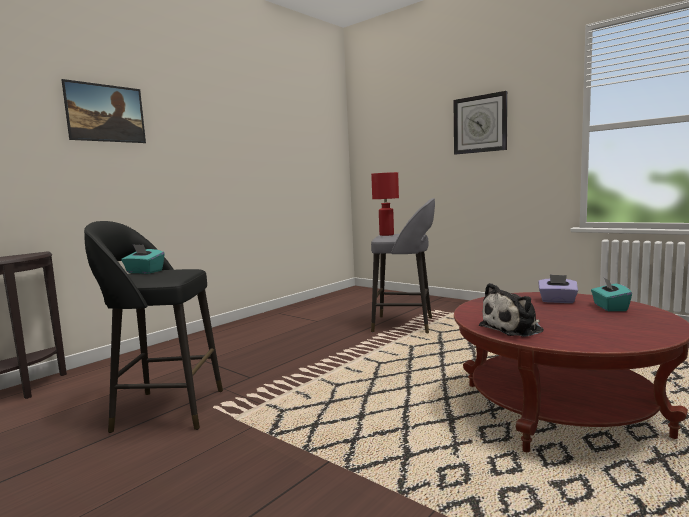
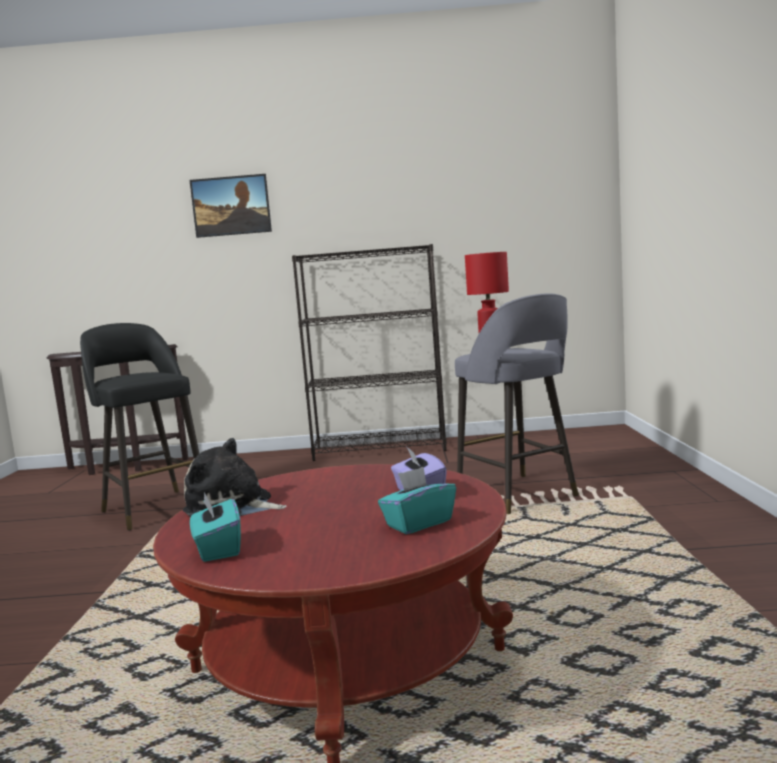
camera: 50 degrees right, 0 degrees up
turquoise tissue box [121,244,165,274] -> turquoise tissue box moved to [190,492,241,562]
wall clock [453,91,507,155] -> none
none -> black bookcase [292,244,447,461]

